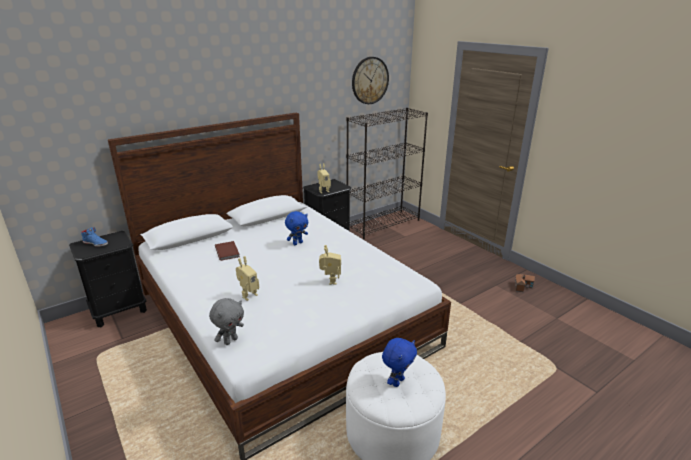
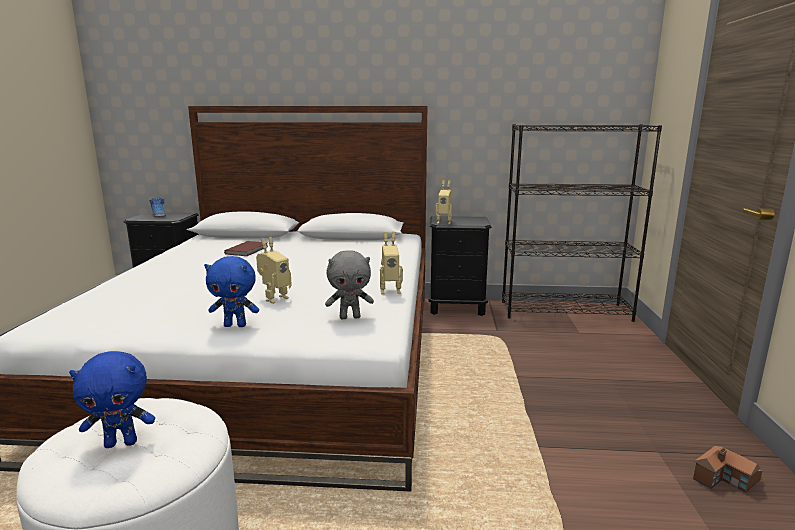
camera: 40 degrees right, 10 degrees down
grey plush toy [209,298,244,345] -> grey plush toy moved to [325,250,374,319]
toy robot [236,256,259,301] -> toy robot moved to [380,232,403,294]
blue plush toy [285,211,308,245] -> blue plush toy moved to [204,256,259,327]
wall clock [352,57,389,104] -> none

